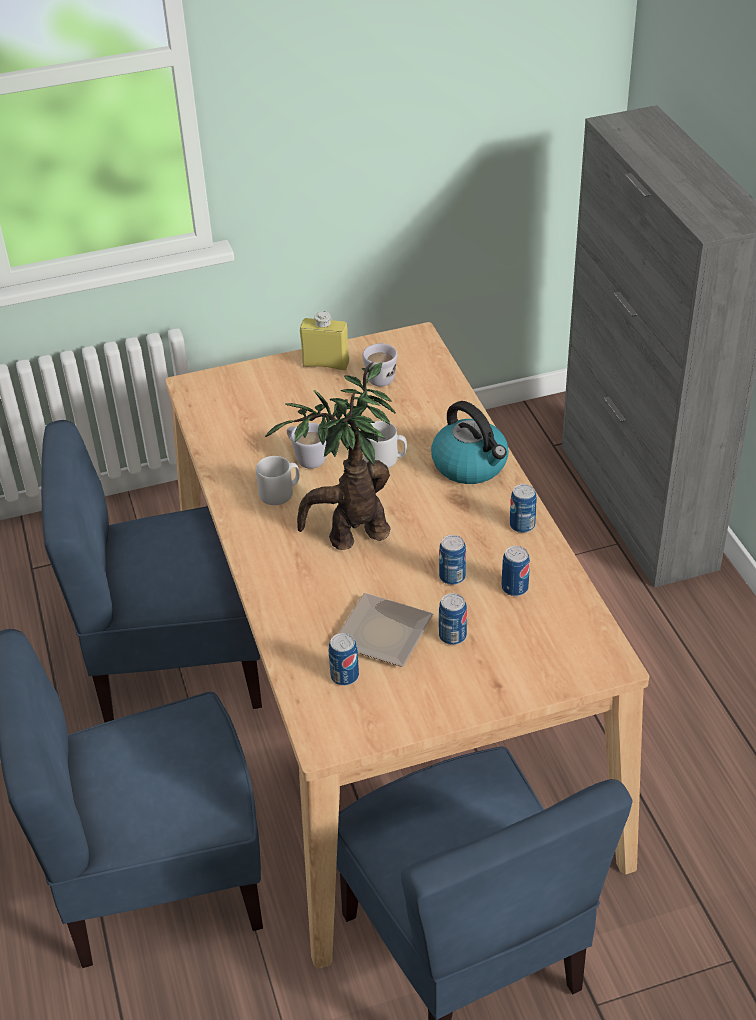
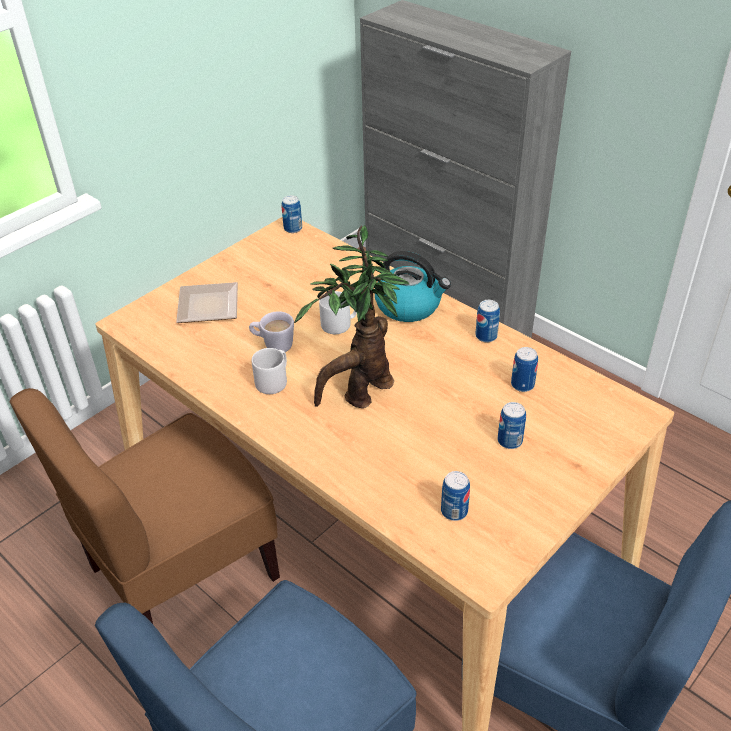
camera: 30 degrees left, 0 degrees up
blue chair [41,420,262,723] -> brown chair [9,388,280,624]
yellow bottle [300,311,349,370] -> none
plate [338,593,433,667] -> plate moved to [176,282,238,323]
white mug [363,343,397,386] -> none
can [439,535,466,585] -> can moved to [282,195,302,233]

